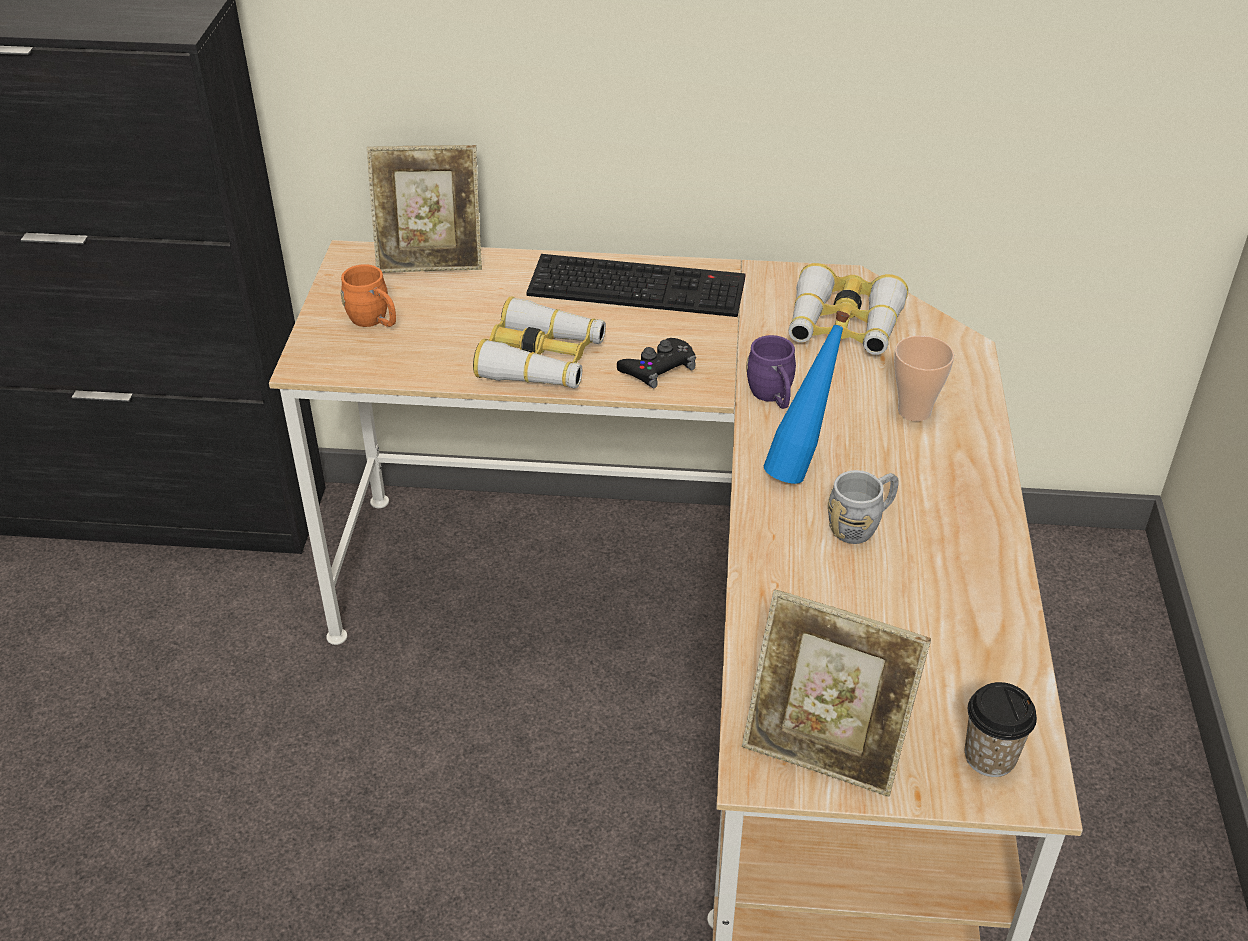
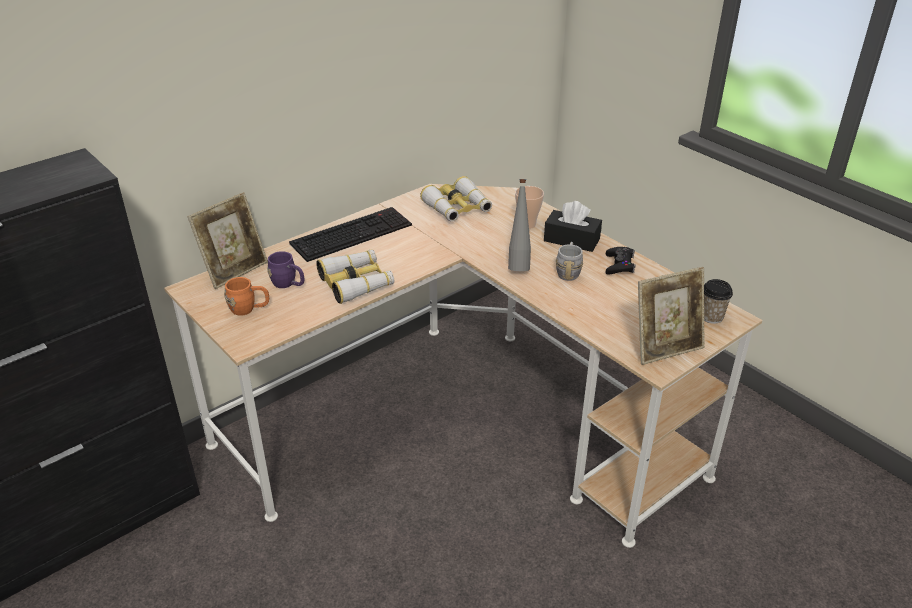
camera: 45 degrees left, 5 degrees down
black game controller [617,338,696,388] -> black game controller moved to [606,247,636,275]
purple mug [746,335,796,409] -> purple mug moved to [267,251,304,288]
blue bottle [764,311,850,484] -> grey bottle [508,179,531,271]
none -> black tissue box [544,201,602,252]

